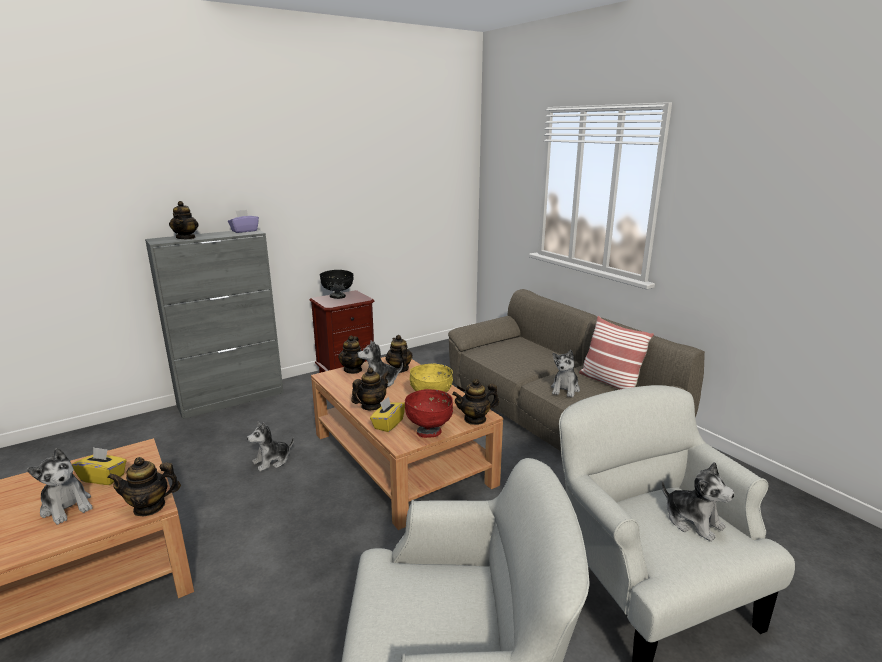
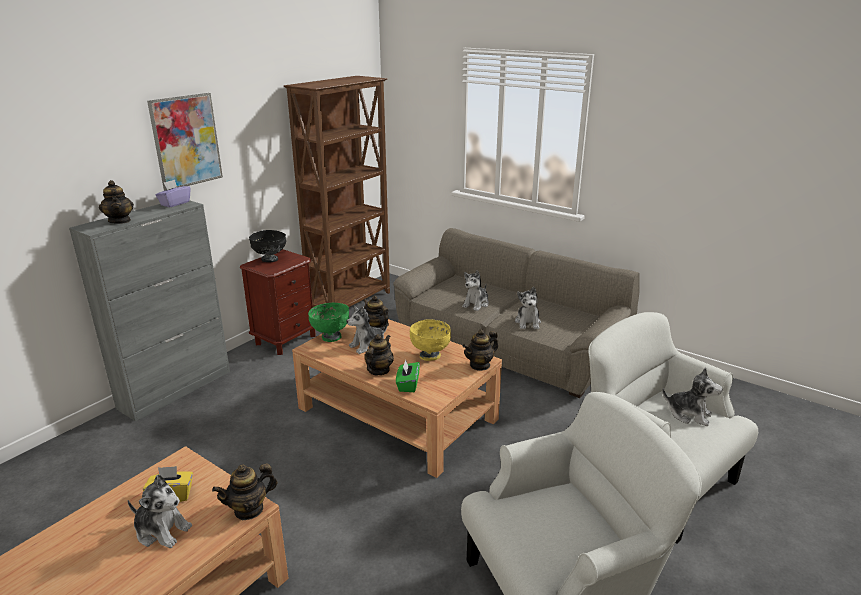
camera: 20 degrees left, 5 degrees up
plush toy [247,421,294,471] -> plush toy moved to [462,270,489,311]
teapot [338,335,365,374] -> green bowl [308,303,349,342]
yellow tissue box [370,396,405,432] -> green tissue box [396,360,420,392]
red bowl [405,389,453,438] -> none
pillow [579,316,654,389] -> none
none -> picture [147,93,223,191]
none -> brown bookcase [284,76,390,307]

